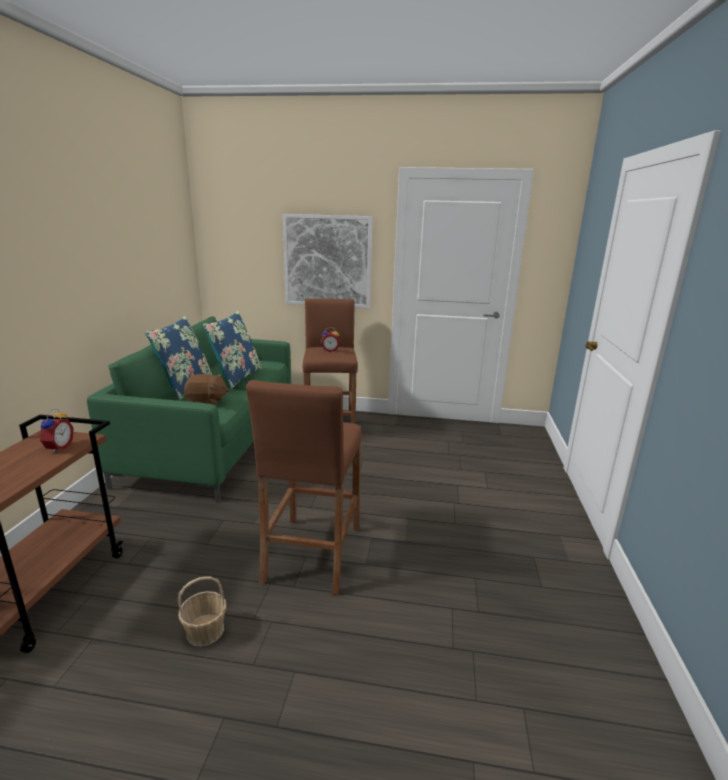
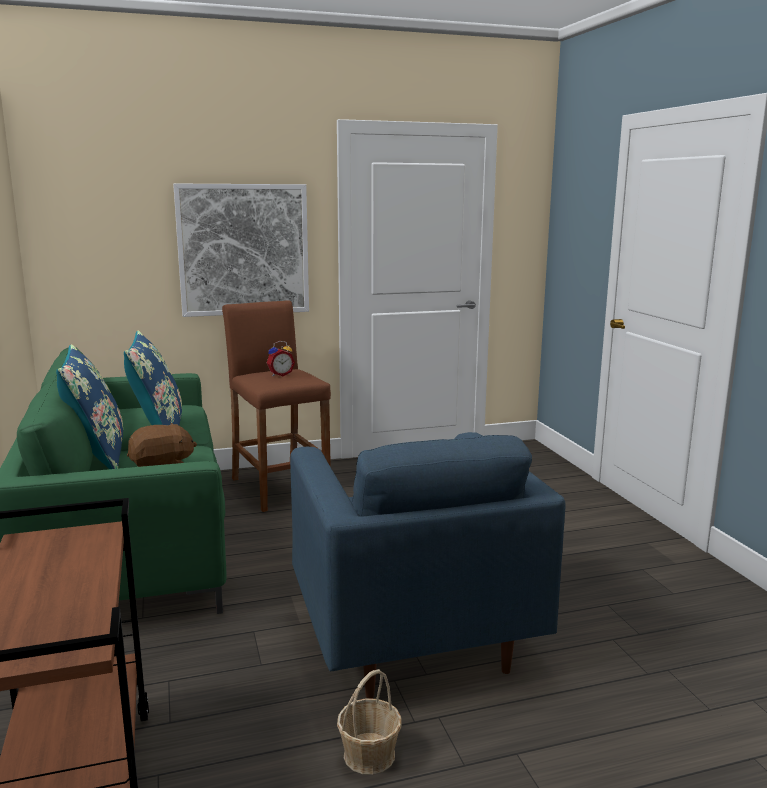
camera: 25 degrees left, 5 degrees down
alarm clock [39,409,74,453] -> none
brown stool [246,380,362,595] -> blue armchair [290,432,566,699]

